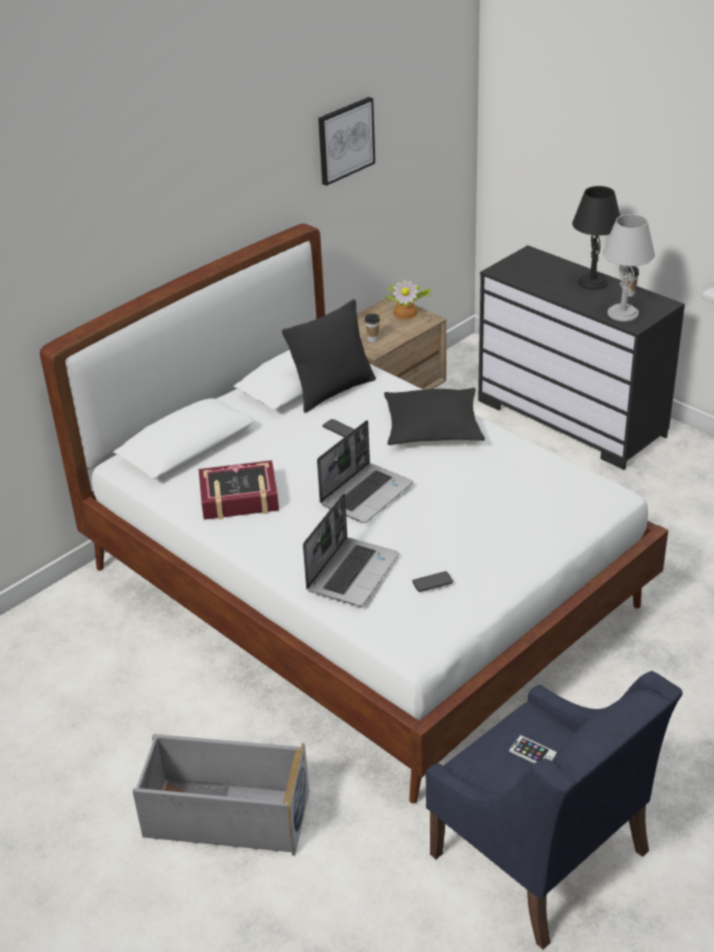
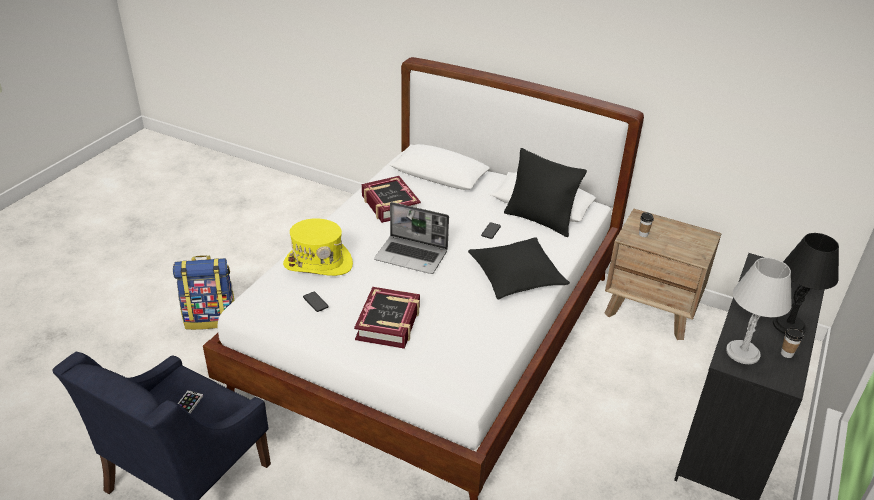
camera: 70 degrees right, 0 degrees up
grey storage box [133,734,309,856] -> backpack [173,255,234,330]
laptop [303,493,399,606] -> yellow hat [283,218,353,276]
picture [318,97,375,186] -> none
potted plant [383,279,432,319] -> none
none -> book [354,287,420,349]

